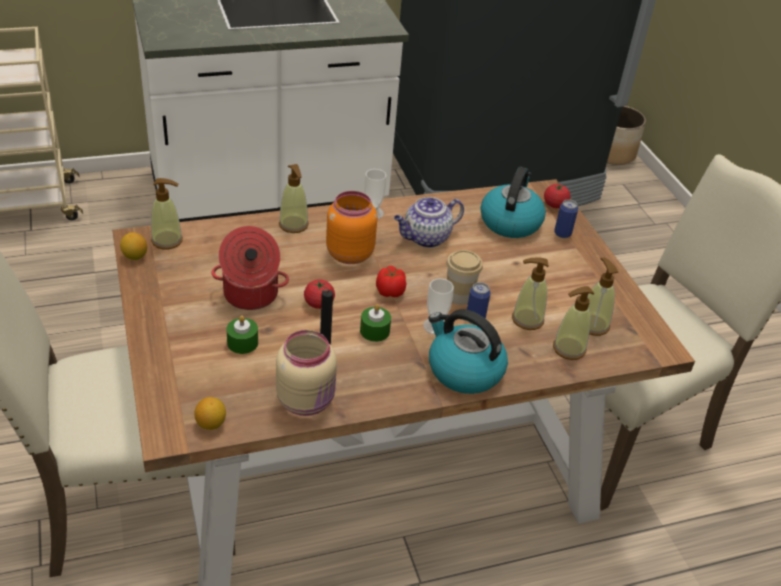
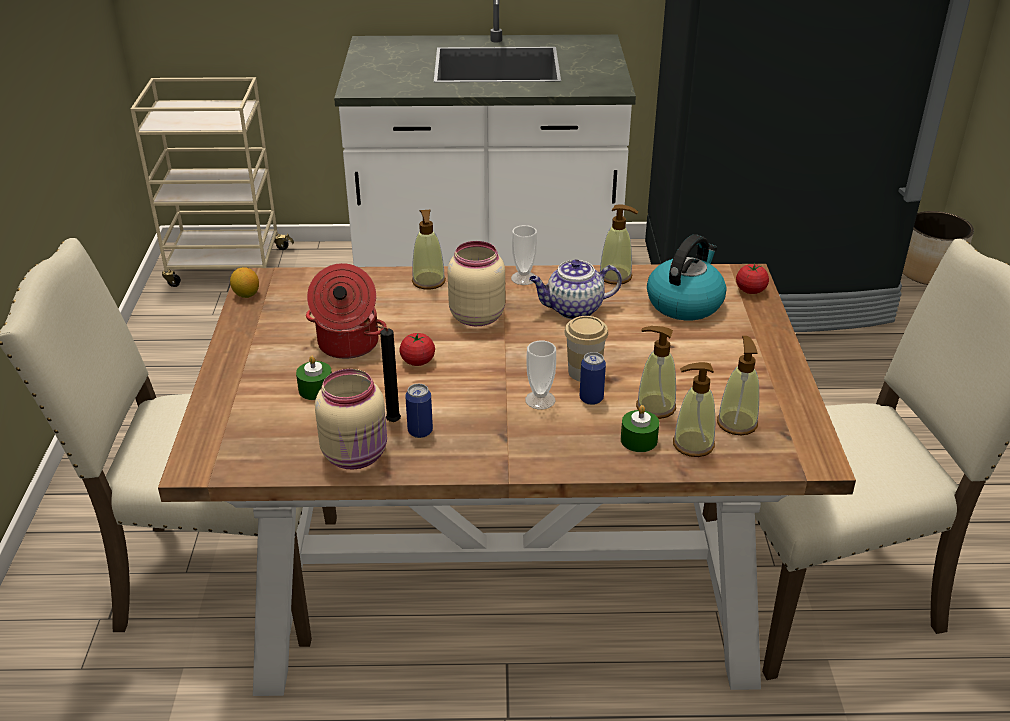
camera: 20 degrees right, 5 degrees down
soap dispenser [151,178,183,249] -> soap dispenser moved to [599,204,638,285]
lemon [194,397,226,430] -> none
orange jar [326,191,377,264] -> beige jar [447,241,505,326]
green candle [360,304,391,342] -> green candle moved to [621,405,659,452]
tomato [376,266,407,297] -> none
kettle [428,309,508,394] -> none
can [554,199,578,238] -> can moved to [405,384,433,438]

